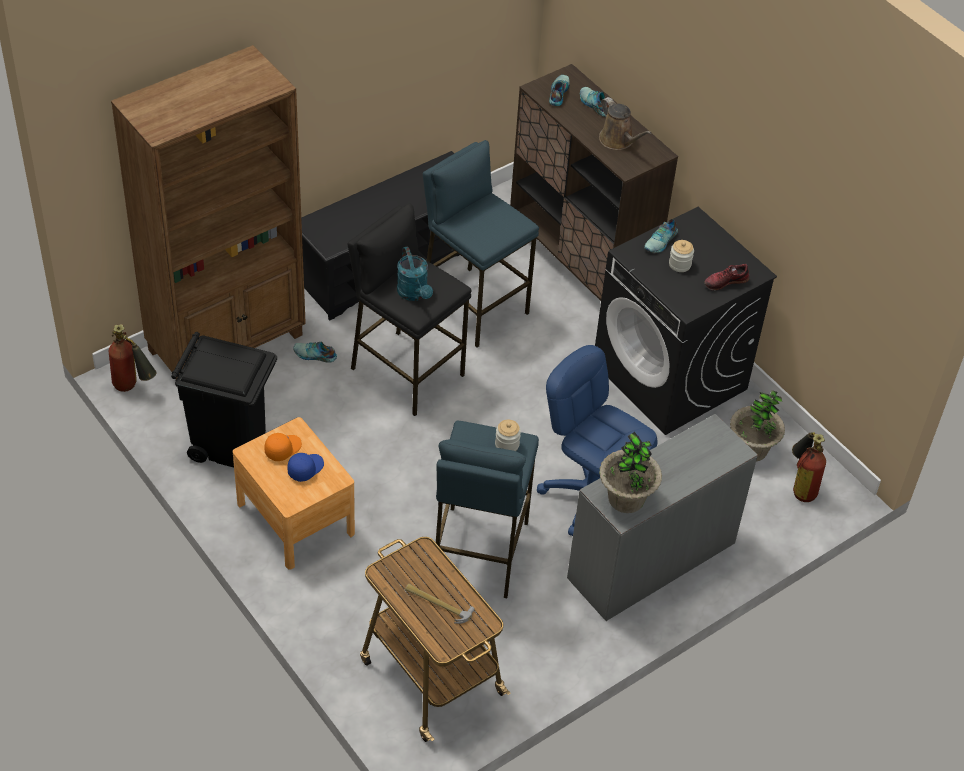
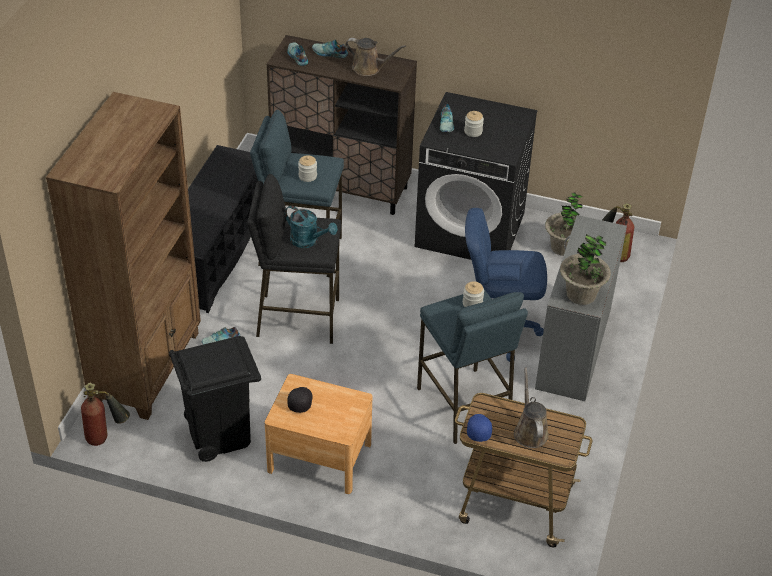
camera: 35 degrees left, 5 degrees down
orange cap [264,433,302,461] -> black cap [287,387,313,413]
blue cap [287,453,324,482] -> blue cap moved to [467,414,492,442]
hammer [405,584,475,624] -> brown watering can [514,367,549,448]
shoe [704,264,750,290] -> none
none -> jar [298,155,317,182]

